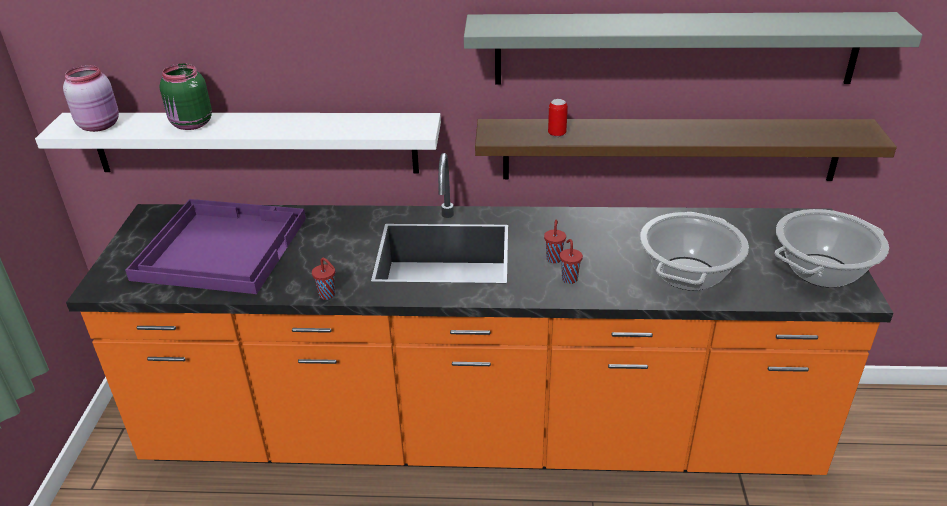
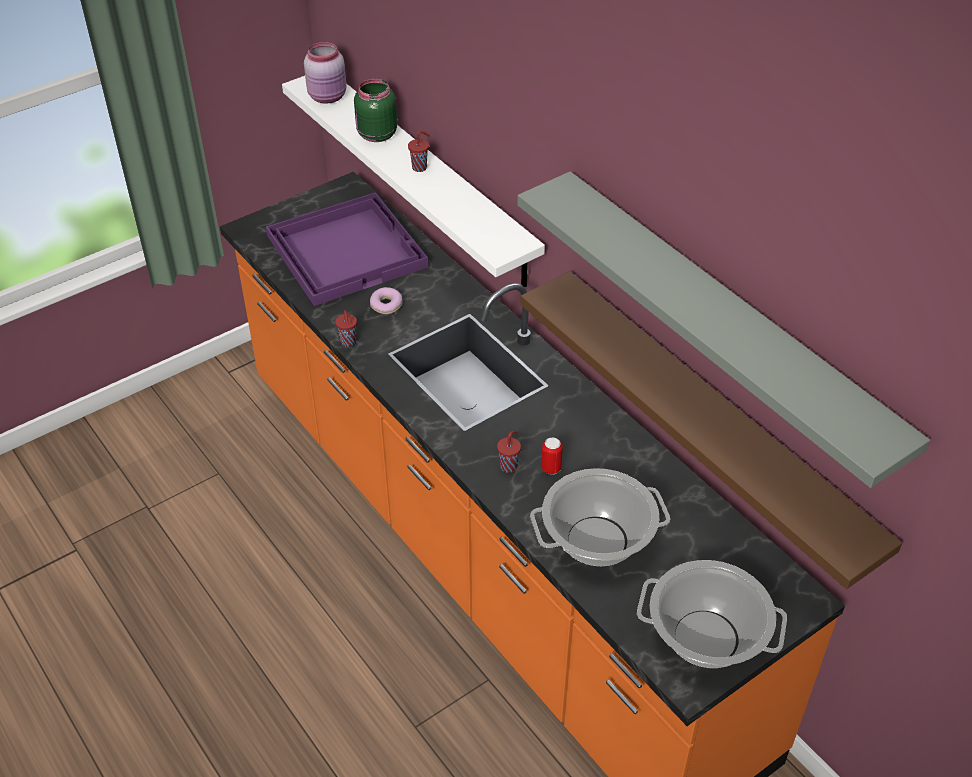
camera: 50 degrees right, 10 degrees up
red cup [544,220,566,263] -> red cup moved to [408,131,430,172]
can [548,99,568,137] -> can moved to [541,437,563,475]
none -> donut [370,287,402,314]

